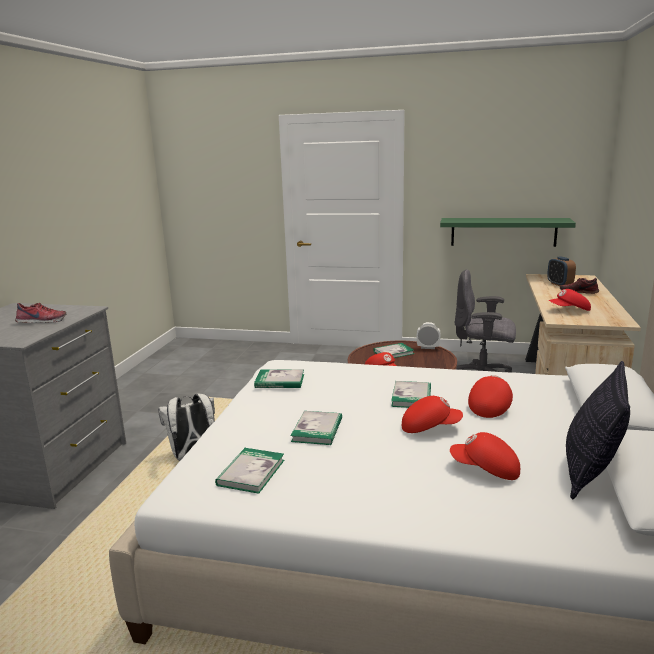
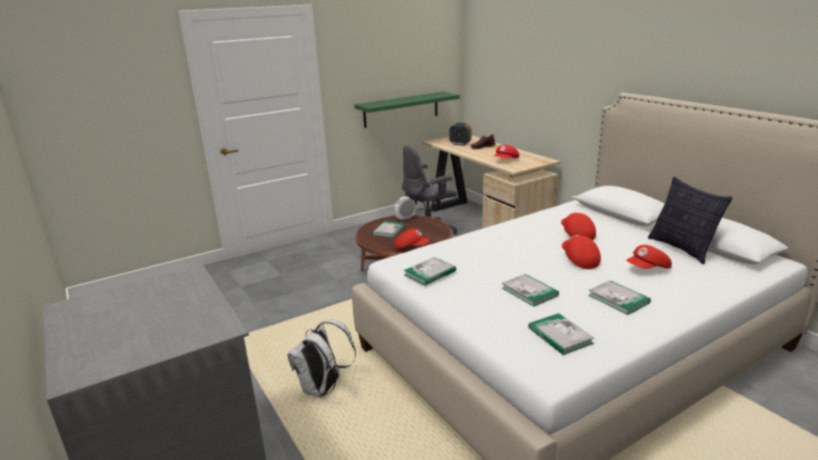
camera: 45 degrees left, 5 degrees up
shoe [15,303,66,323] -> none
book [391,381,431,408] -> book moved to [588,280,651,315]
red cap [402,396,463,433] -> red cap turned 60 degrees counterclockwise [562,235,601,269]

